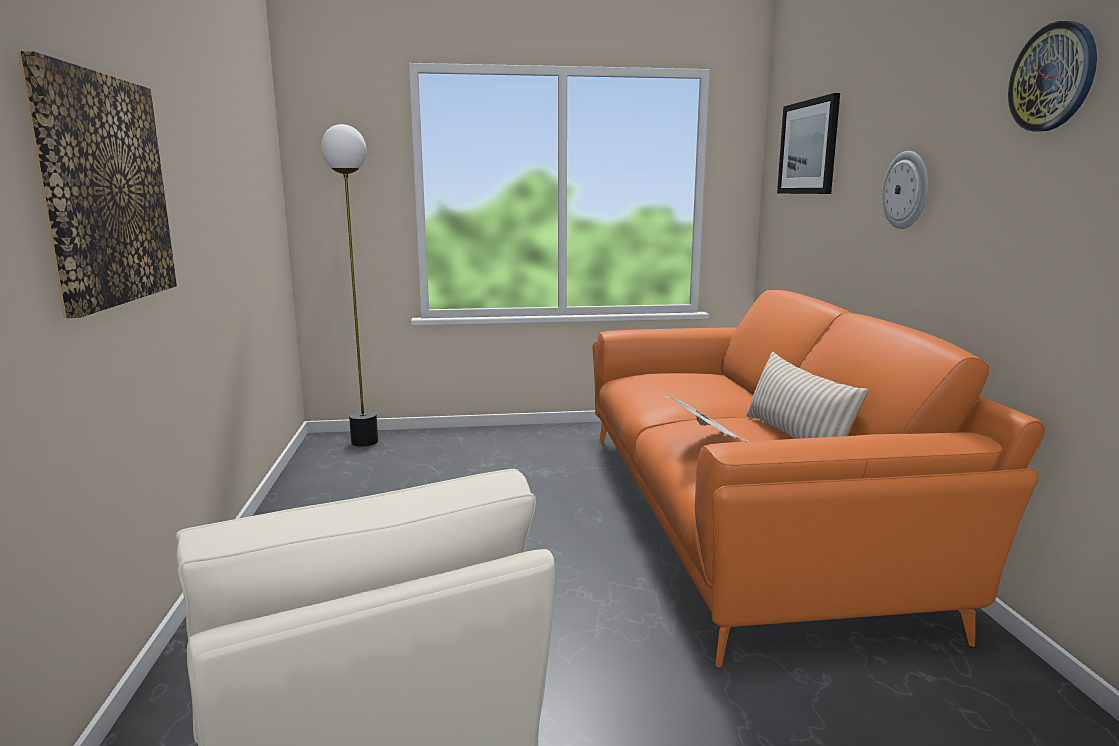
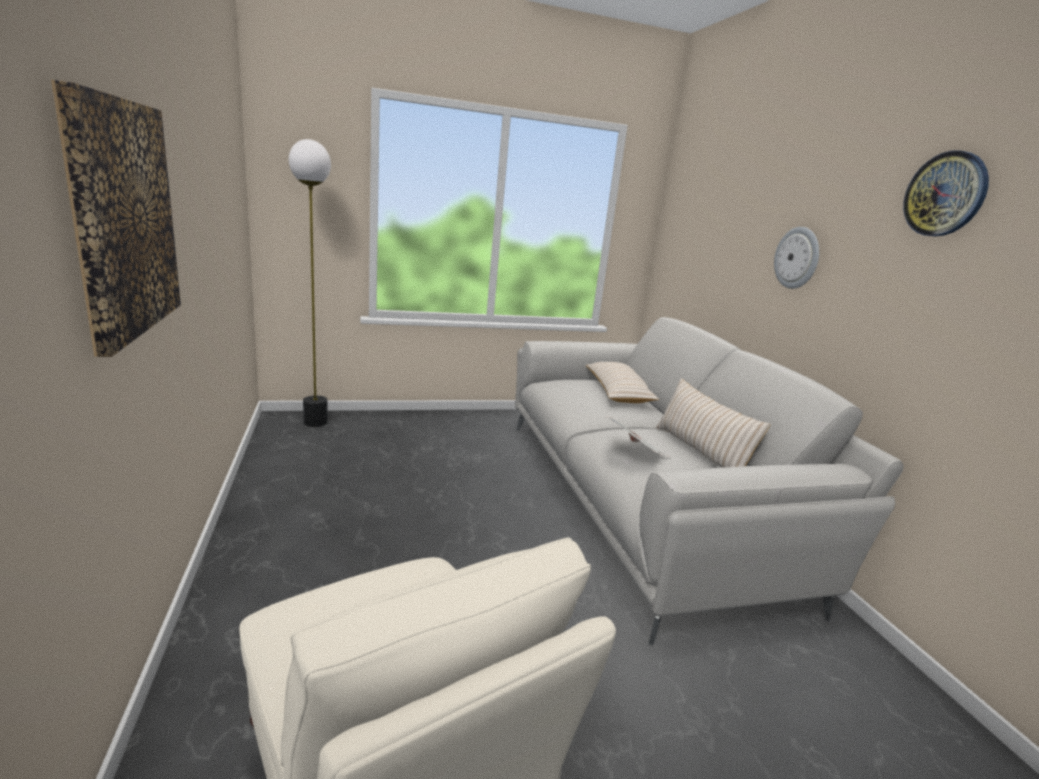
camera: 10 degrees left, 5 degrees up
orange sofa [593,290,1045,668] -> grey sofa [515,317,904,646]
picture [777,93,840,194] -> none
none -> beige pillow [586,362,659,403]

